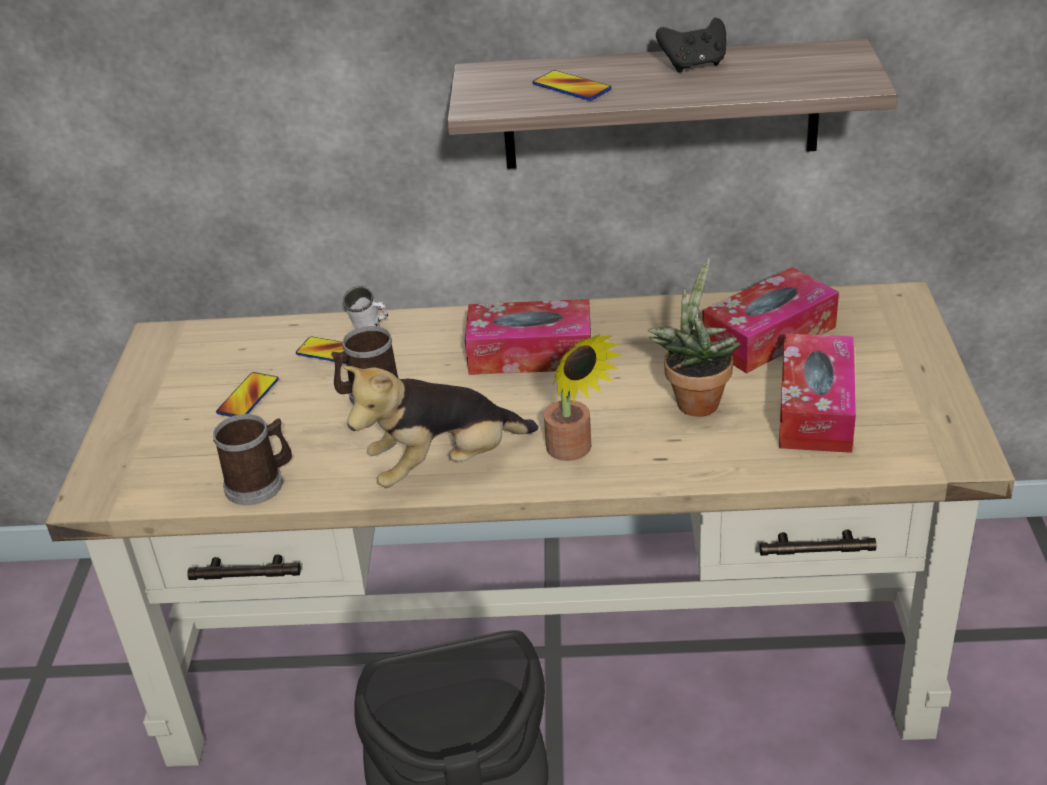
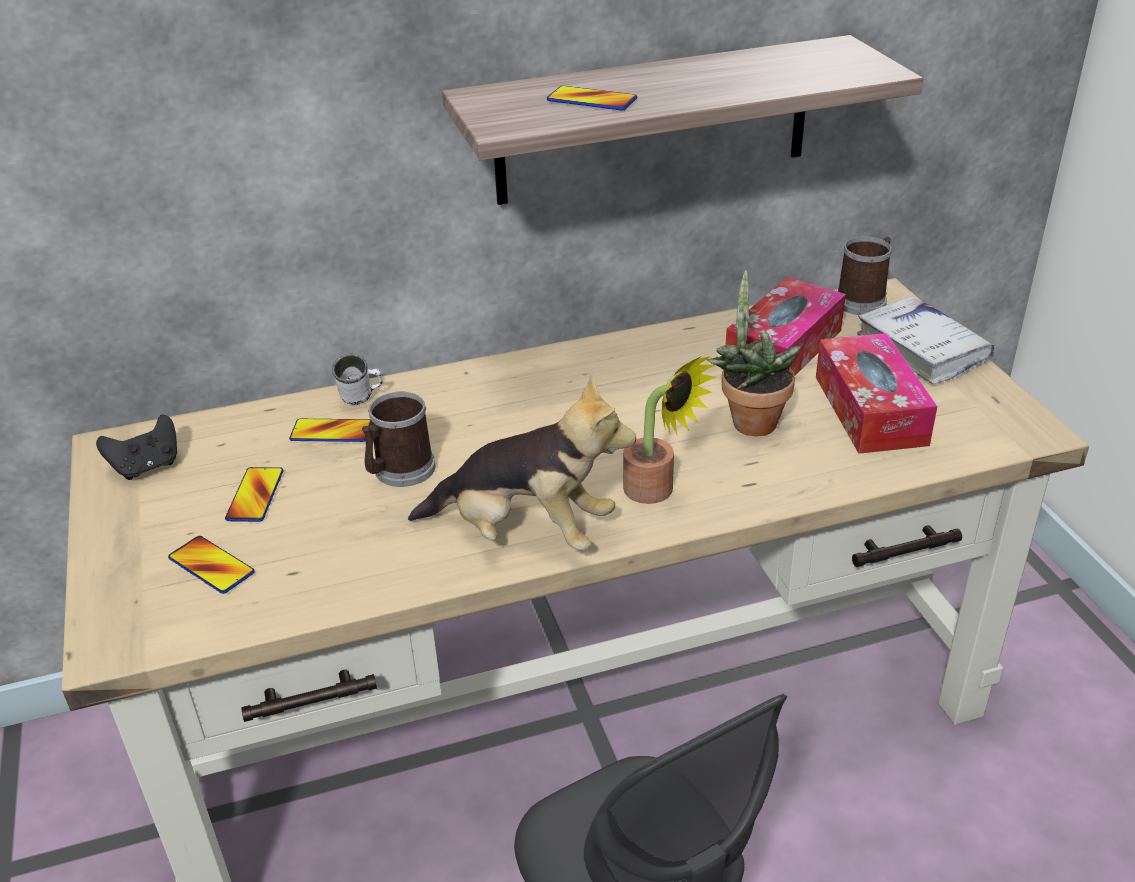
camera: 20 degrees left, 0 degrees up
mug [213,414,292,505] -> mug moved to [837,237,892,315]
plush toy [342,366,538,488] -> plush toy turned 120 degrees counterclockwise [408,374,636,550]
tissue box [465,299,591,375] -> none
black game controller [656,18,726,73] -> black game controller moved to [96,415,177,480]
none -> phone [168,536,255,594]
none -> white book [857,296,995,384]

